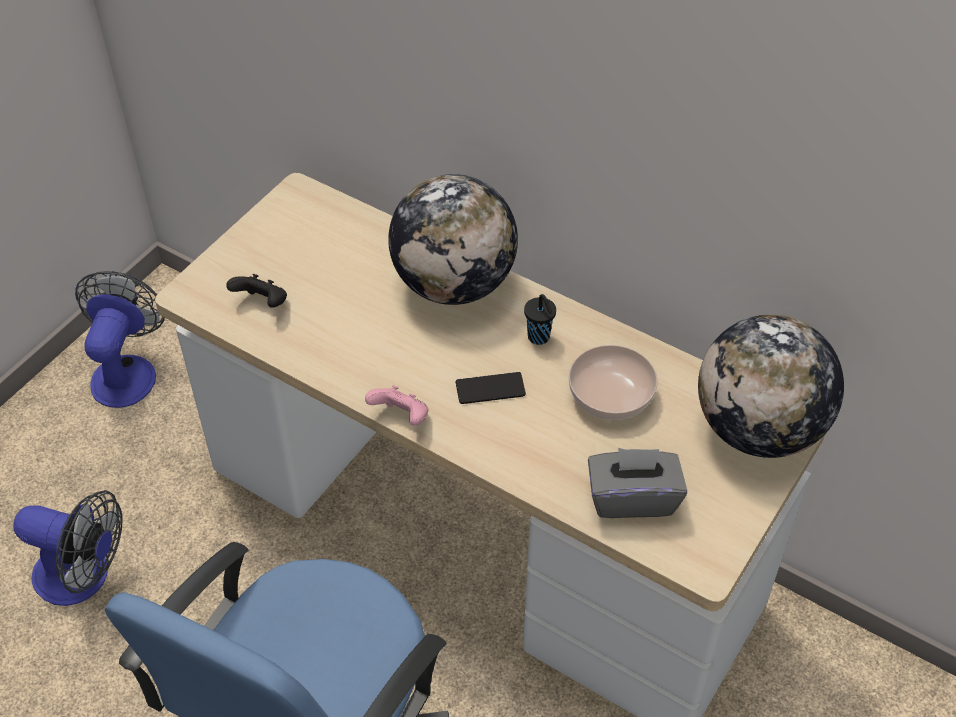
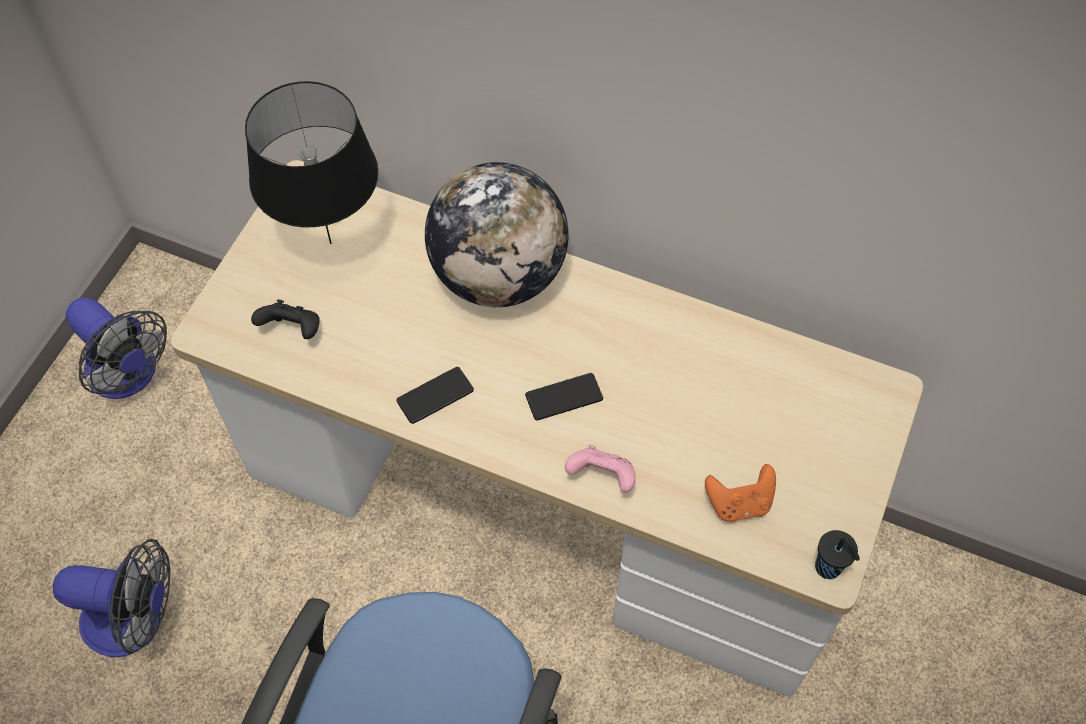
camera: 10 degrees left, 10 degrees up
fan [75,271,165,408] -> fan turned 135 degrees clockwise [66,298,167,399]
pink game controller [365,385,428,426] -> pink game controller moved to [565,445,636,493]
black cup [524,294,556,345] -> black cup moved to [815,530,860,579]
bowl [569,345,658,420] -> none
grey tissue box [588,448,687,518] -> orange game controller [705,464,776,522]
globe [698,315,844,458] -> none
none -> black table lamp [245,81,378,244]
none -> phone [396,367,474,424]

